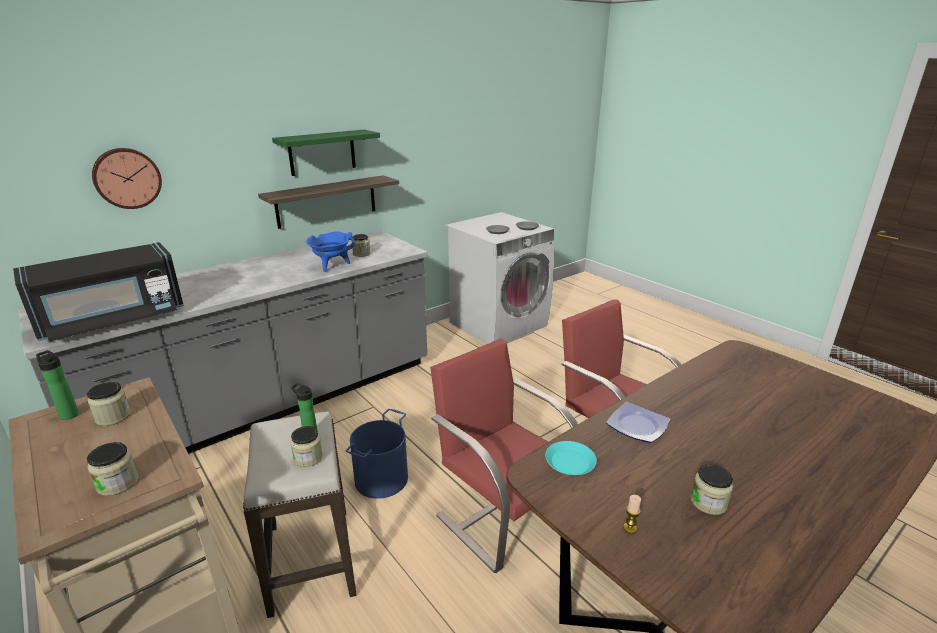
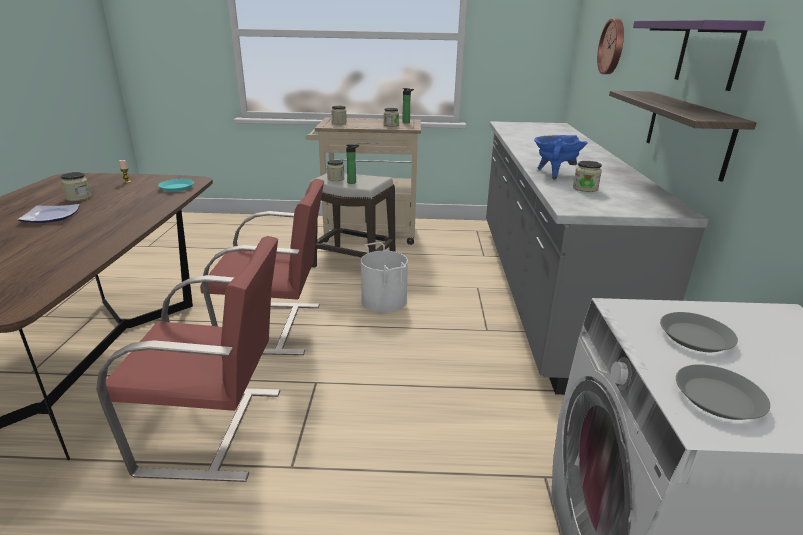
camera: 130 degrees right, 0 degrees up
black microwave [13,242,184,341] -> none
green shelf [272,130,380,176] -> purple shelf [633,20,765,91]
blue bucket [346,409,408,499] -> white bucket [361,242,408,313]
plate [606,402,670,443] -> plate moved to [17,204,80,223]

